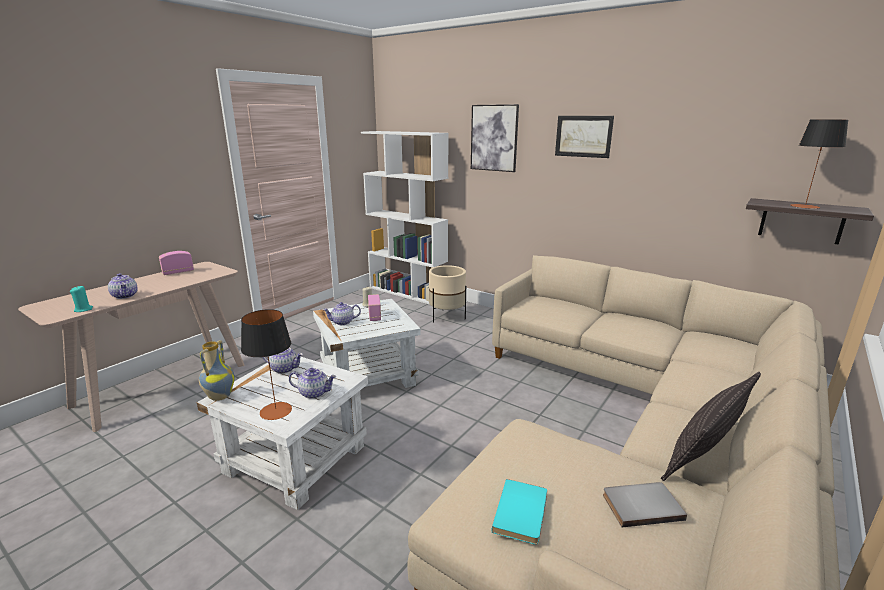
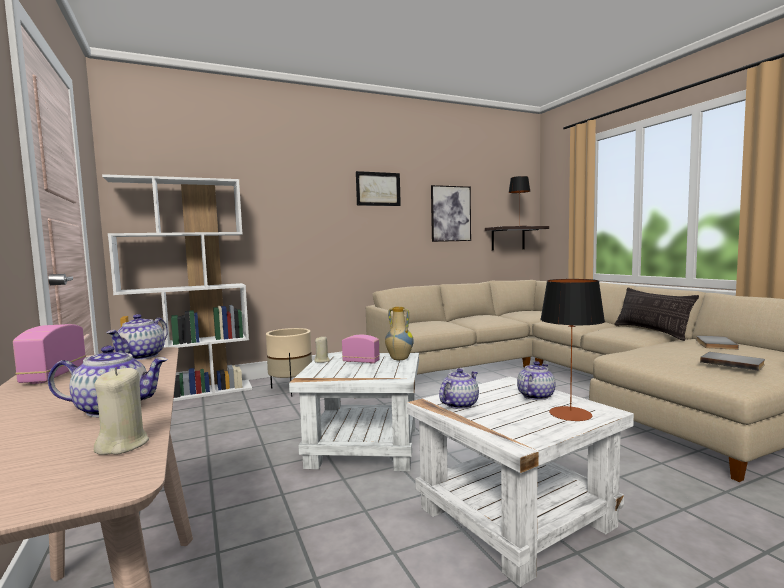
camera: 60 degrees left, 15 degrees down
turquoise candle [70,286,93,312] -> beige candle [94,367,149,455]
vase [199,340,235,401] -> vase moved to [385,307,414,360]
teapot [323,302,361,325] -> teapot moved to [107,314,168,360]
picture [471,104,519,172] -> picture moved to [431,185,471,242]
turquoise book [492,479,547,545] -> grey book [700,352,765,371]

